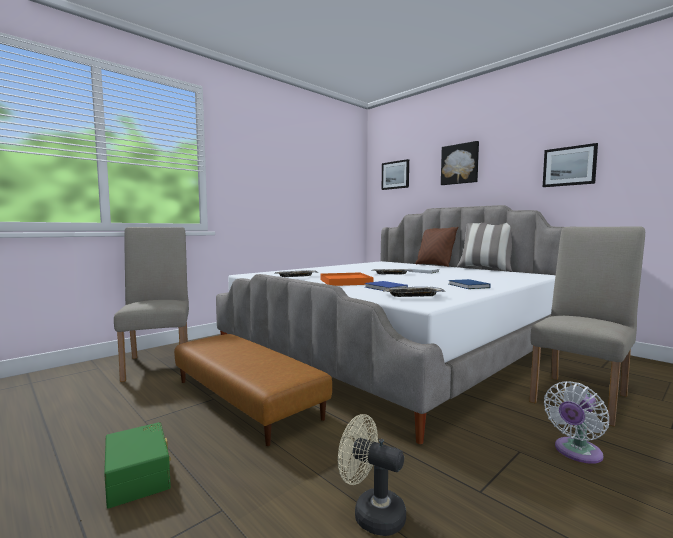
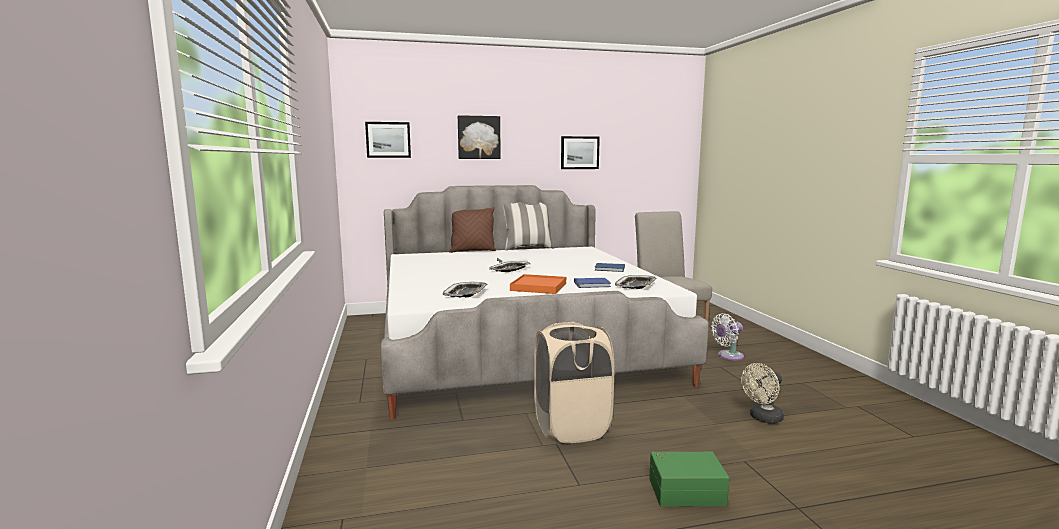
camera: 60 degrees left, 5 degrees up
beige chair [114,227,189,382] -> none
brown ottoman [174,334,332,446] -> beige laundry basket [534,322,614,443]
white fan [544,381,609,464] -> white fan turned 75 degrees clockwise [711,313,744,360]

